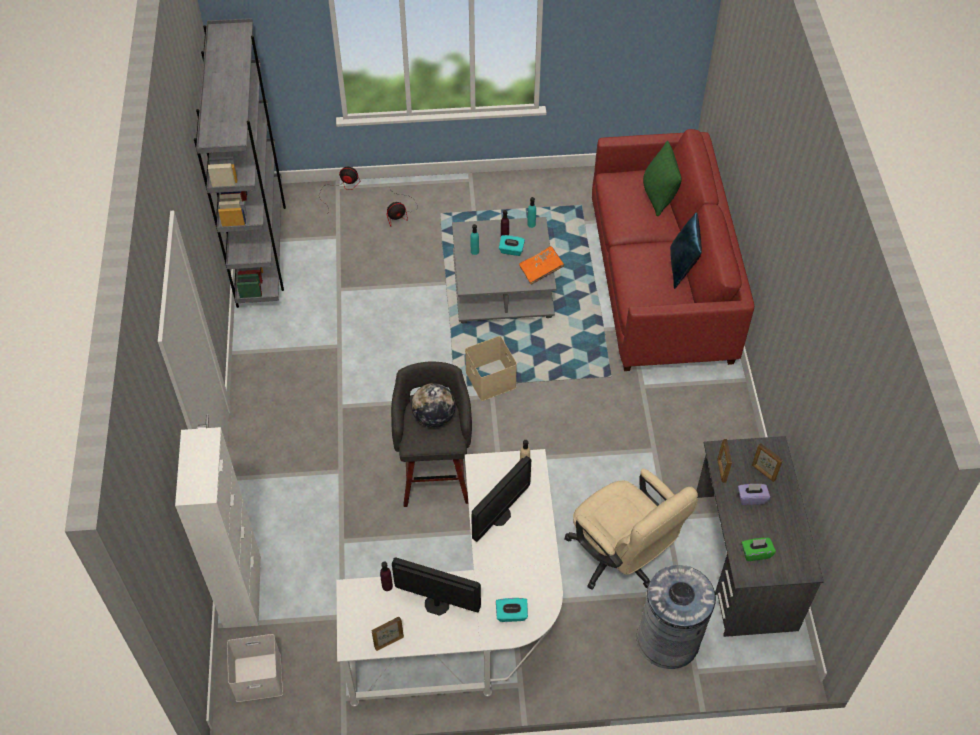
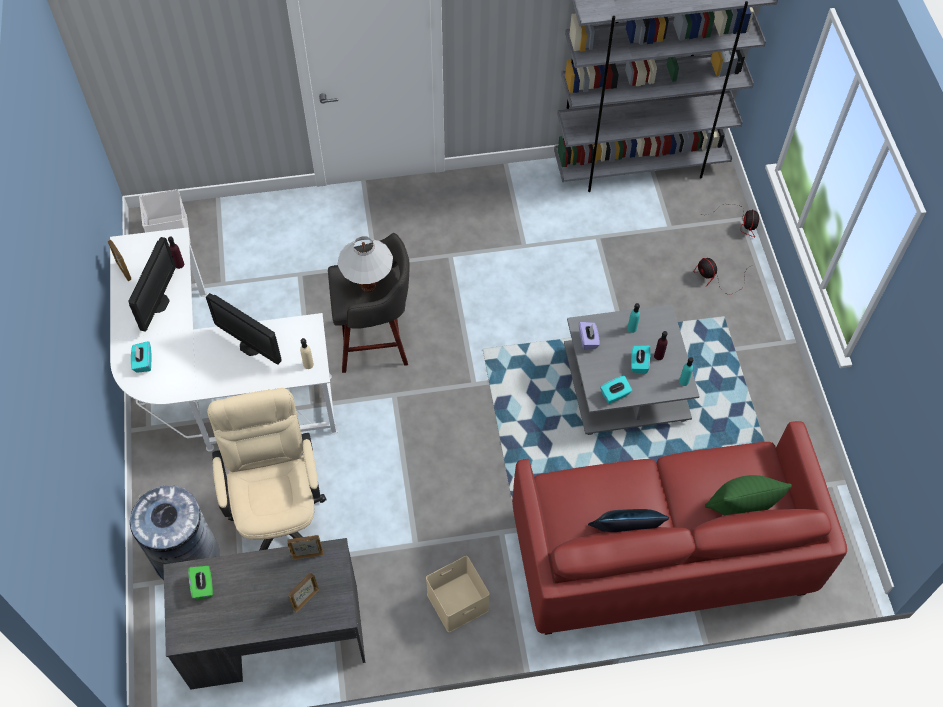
camera: 85 degrees right, 5 degrees up
white cabinet [175,427,261,628] -> none
globe [411,383,456,428] -> white table lamp [337,236,393,292]
beige storage box [465,336,517,401] -> beige storage box moved to [426,556,490,632]
orange book [519,246,564,285] -> turquoise tissue box [600,376,632,404]
beige office chair [564,469,698,590] -> beige office chair turned 120 degrees clockwise [207,388,327,551]
purple tissue box [738,484,770,505] -> purple tissue box moved to [579,322,600,350]

